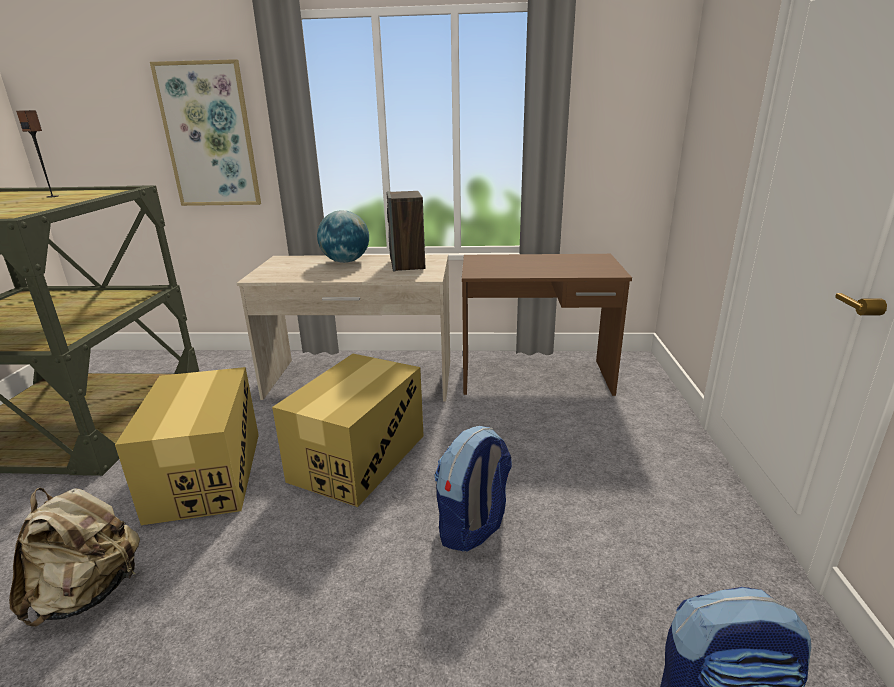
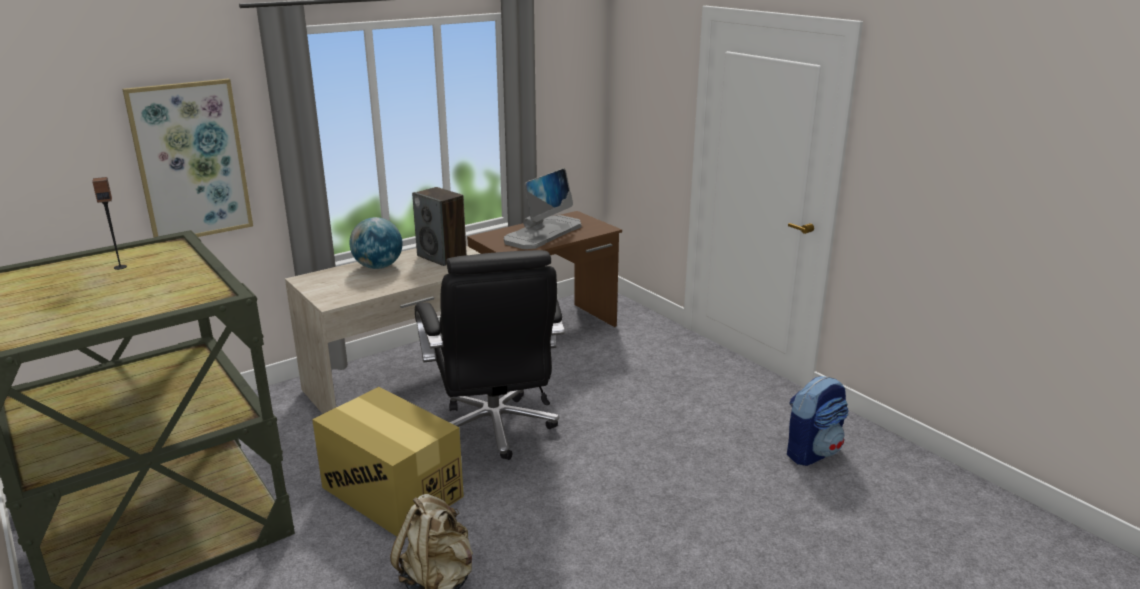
camera: 40 degrees left, 0 degrees up
cardboard box [272,354,424,507] -> black office chair [415,250,565,460]
backpack [434,426,512,552] -> none
none -> monitor [504,168,582,249]

